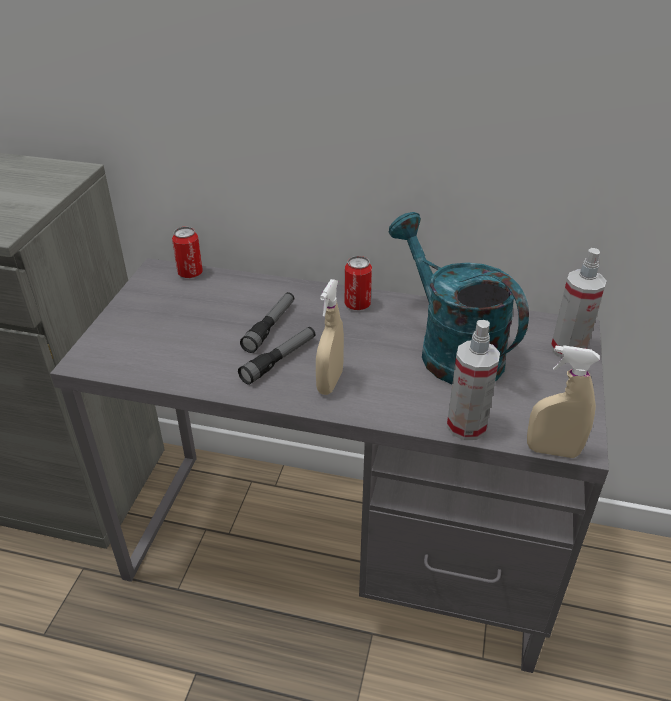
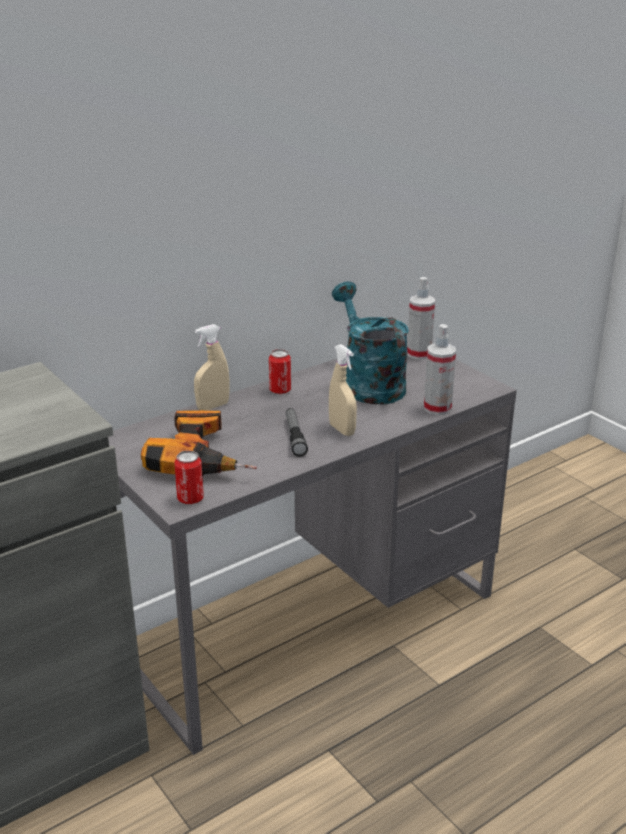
camera: 50 degrees left, 10 degrees down
can [172,227,203,278] -> can moved to [174,450,204,504]
flashlight [240,292,294,353] -> none
turquoise watering can [389,212,529,384] -> turquoise watering can turned 60 degrees clockwise [332,282,409,404]
beige spray bottle [527,345,600,458] -> beige spray bottle moved to [194,324,229,411]
none -> power drill [141,410,257,476]

